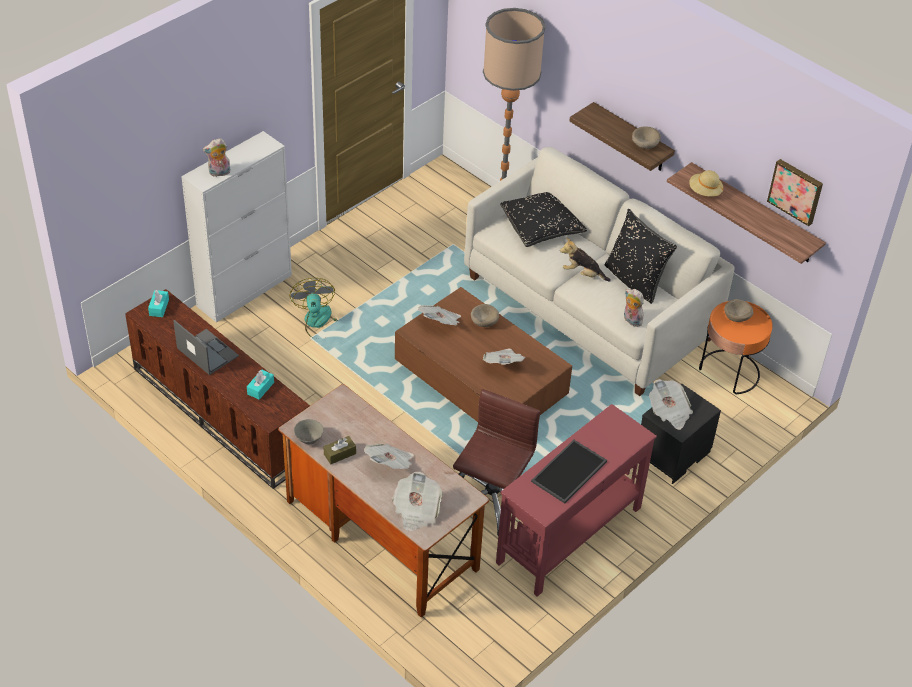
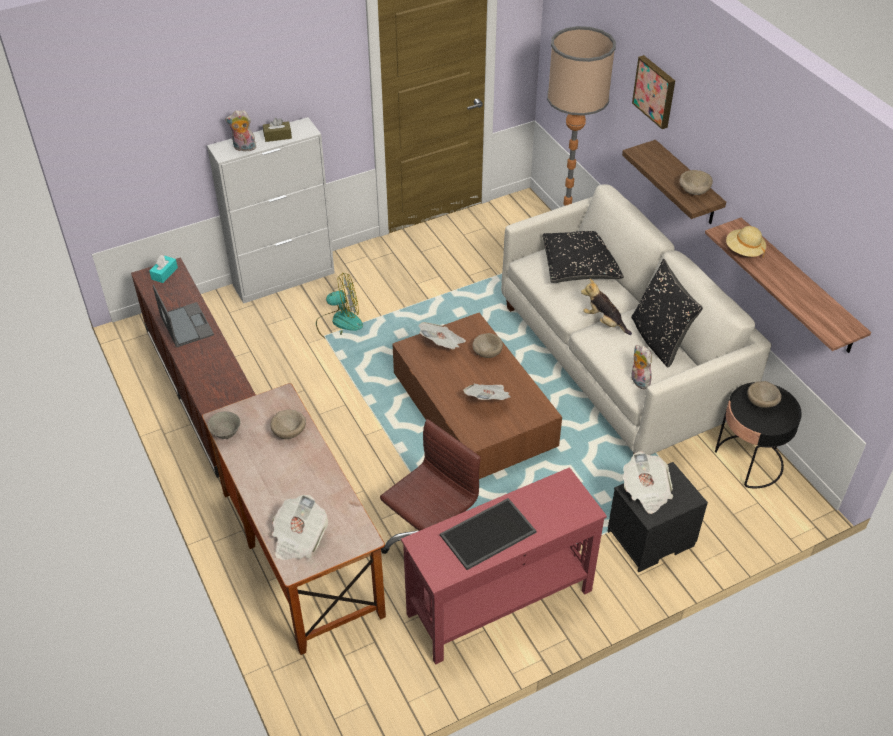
camera: 20 degrees right, 0 degrees up
turquoise tissue box [247,370,274,400] -> none
fan [290,278,338,337] -> fan turned 75 degrees clockwise [316,273,363,338]
brown tissue box [323,436,356,464] -> brown tissue box moved to [263,118,292,142]
newspaper [364,444,414,469] -> none
orange side table [699,301,773,394] -> black side table [715,382,802,488]
picture [767,159,823,226] -> picture moved to [632,55,675,129]
none -> beige bowl [270,409,306,439]

